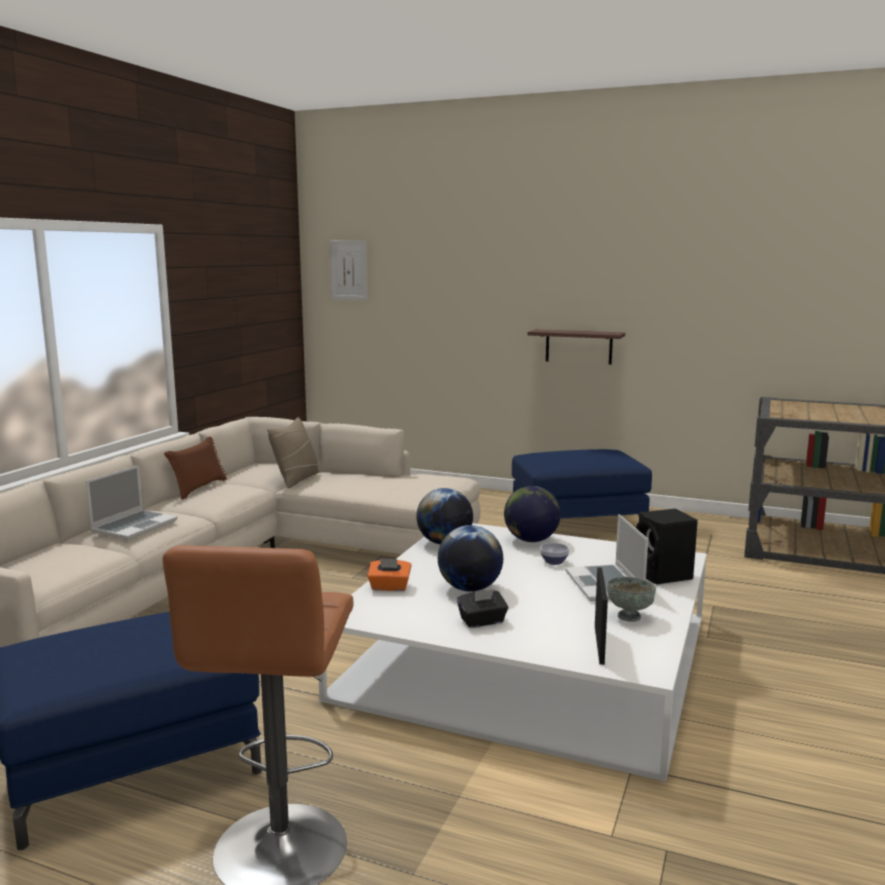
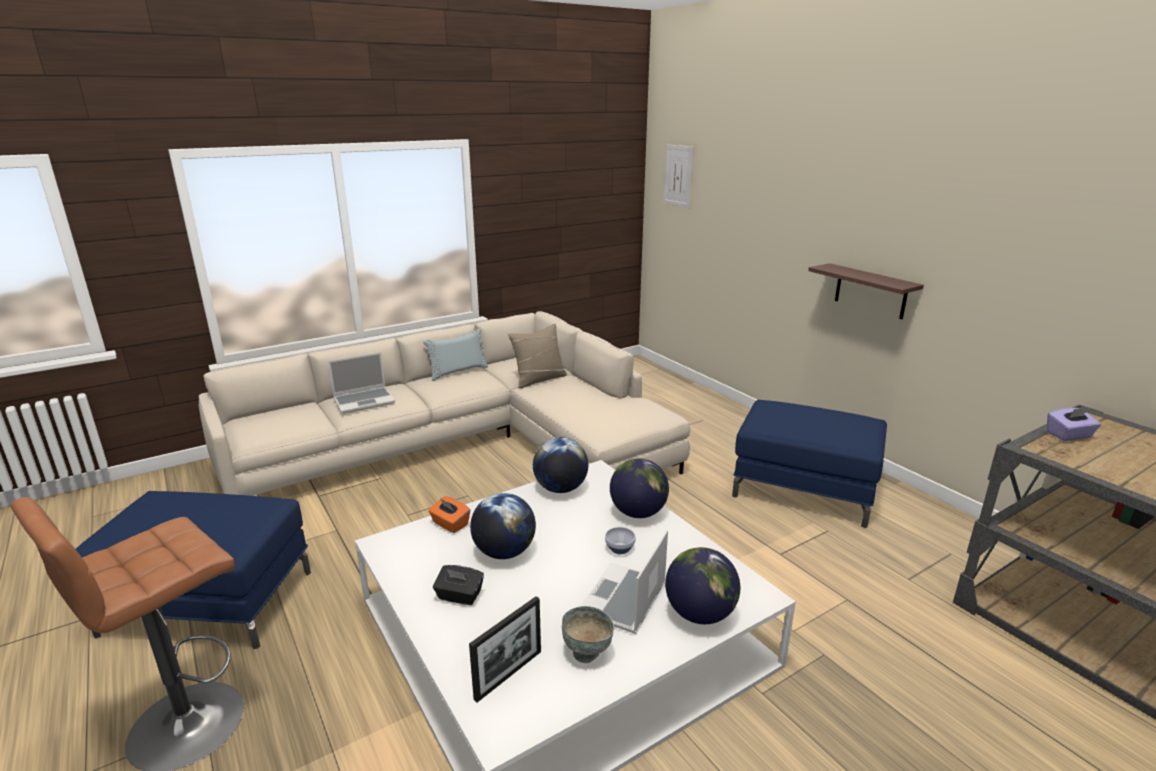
camera: 35 degrees right, 10 degrees up
brown pillow [164,436,227,500] -> blue pillow [423,329,488,381]
black speaker [636,509,698,585] -> globe [665,547,740,624]
none -> purple tissue box [1047,408,1101,441]

